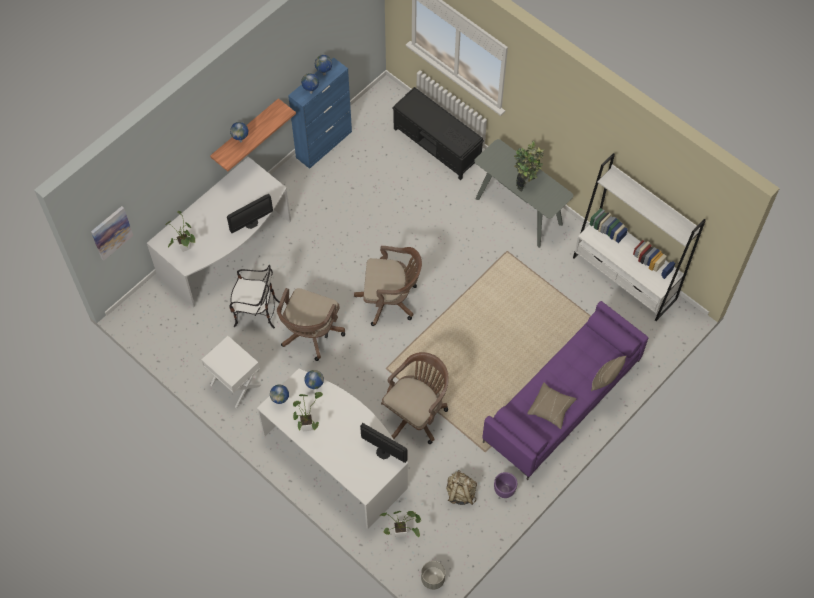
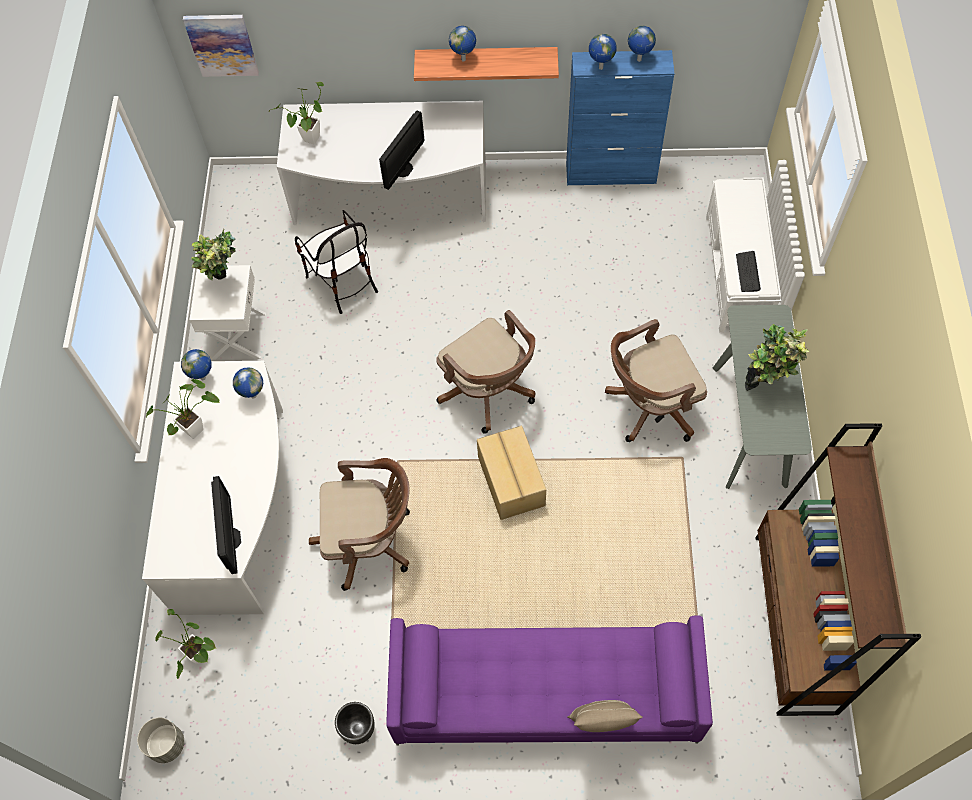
camera: 50 degrees right, 0 degrees up
monitor [227,194,273,233] -> monitor turned 75 degrees counterclockwise [379,110,424,190]
brown office chair [277,288,345,361] -> brown office chair moved to [605,319,707,442]
black bench [392,87,484,180] -> white bench [706,177,781,332]
beige backpack [446,470,477,505] -> none
purple planter [494,472,517,498] -> black planter [335,702,375,744]
beige pillow [527,383,577,429] -> none
white bookcase [573,153,706,321] -> brown bookcase [755,424,921,716]
none -> potted plant [191,228,236,280]
none -> cardboard box [477,426,546,520]

